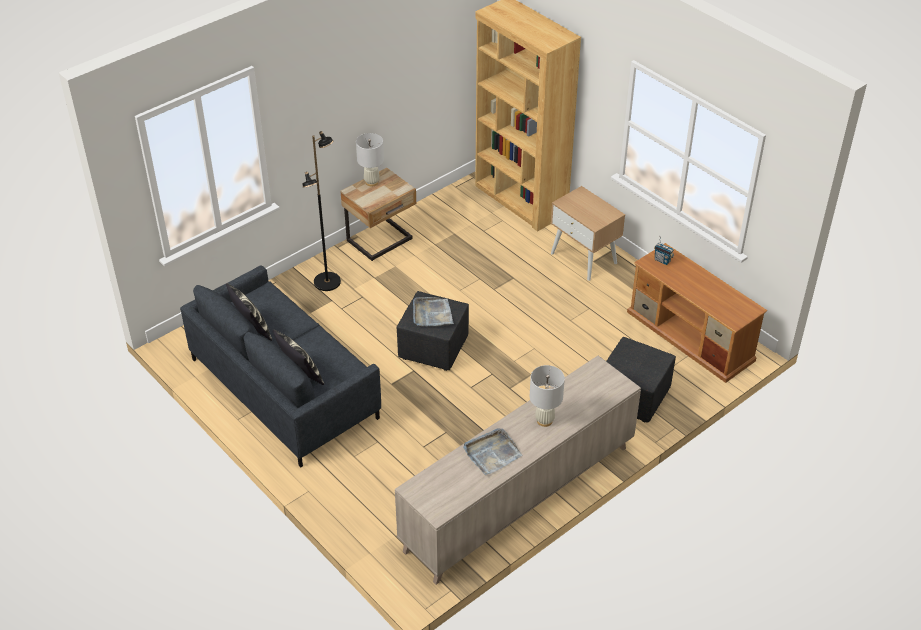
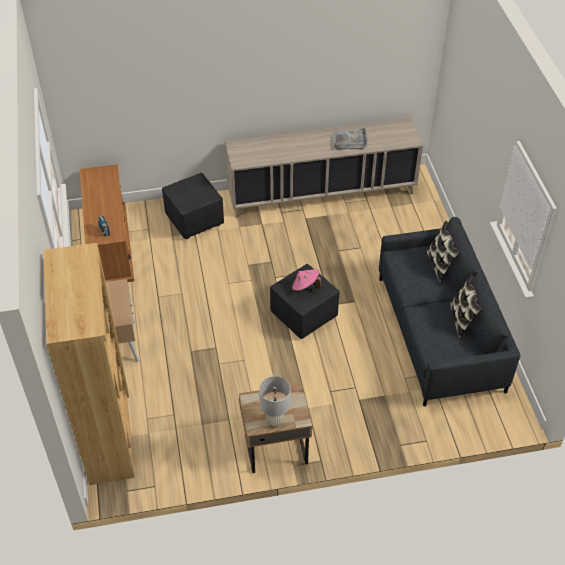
camera: 150 degrees left, 5 degrees up
black floor lamp [303,131,341,291] -> none
grey tray [413,297,454,327] -> pink hat [292,269,321,292]
white table lamp [530,365,565,427] -> none

